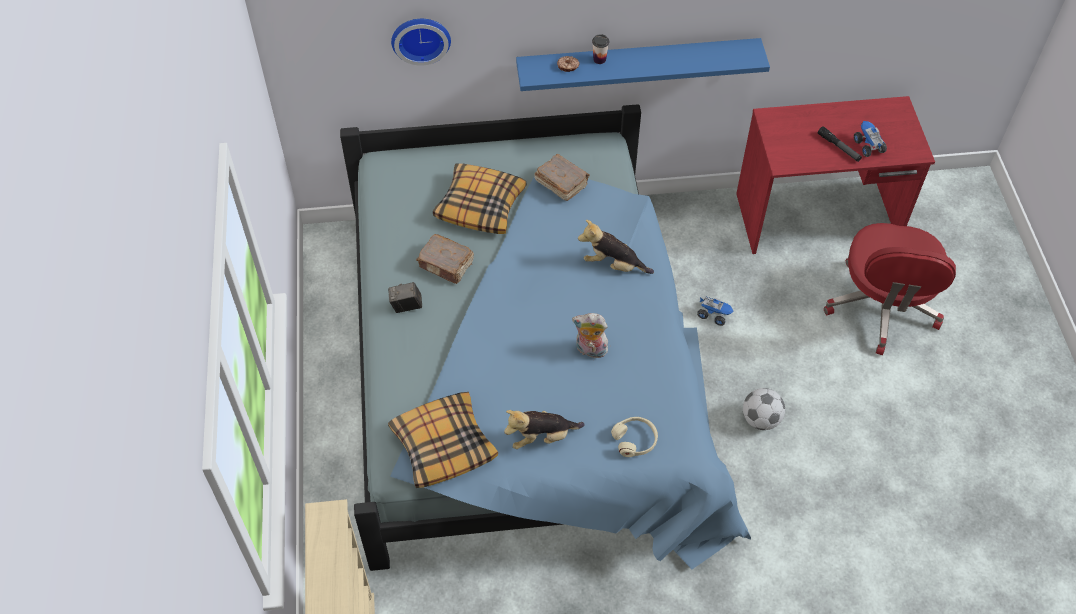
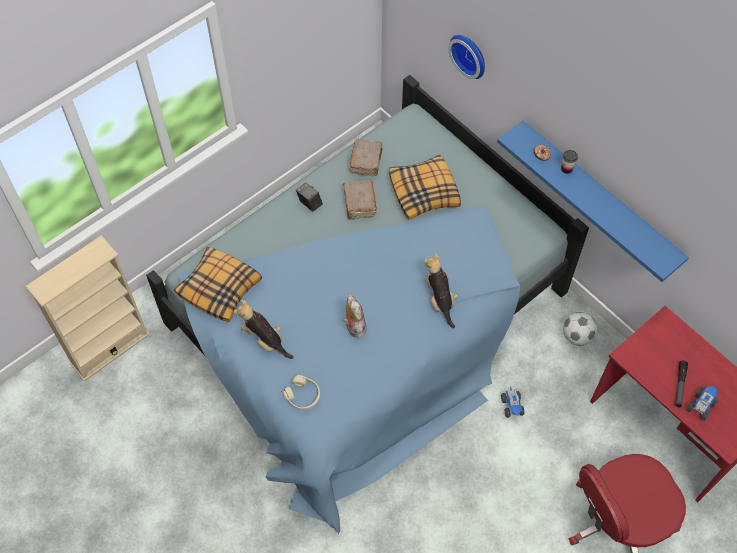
camera: 55 degrees right, 5 degrees up
brown book [534,154,590,201] -> brown book moved to [349,139,383,176]
football [743,388,785,430] -> football moved to [563,312,597,346]

